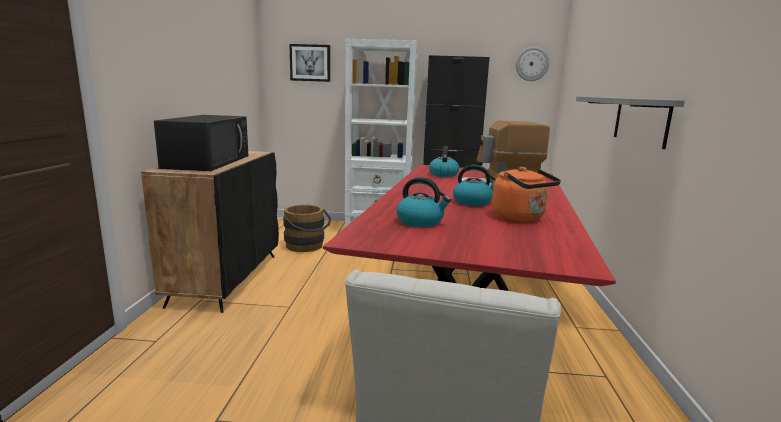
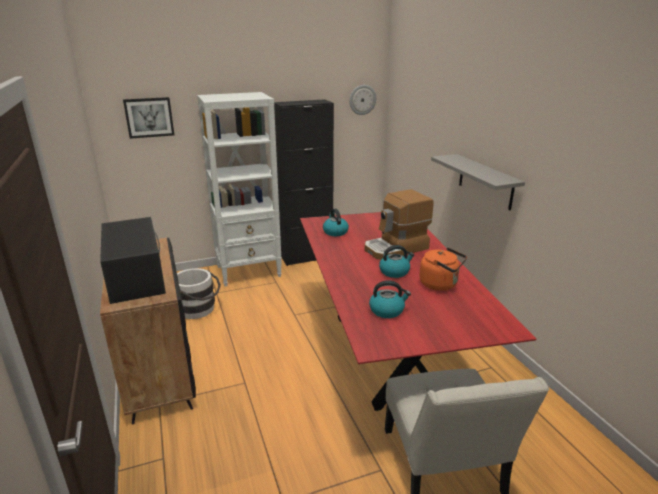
camera: 25 degrees left, 10 degrees up
brown bucket [283,205,331,252] -> white bucket [177,268,221,319]

